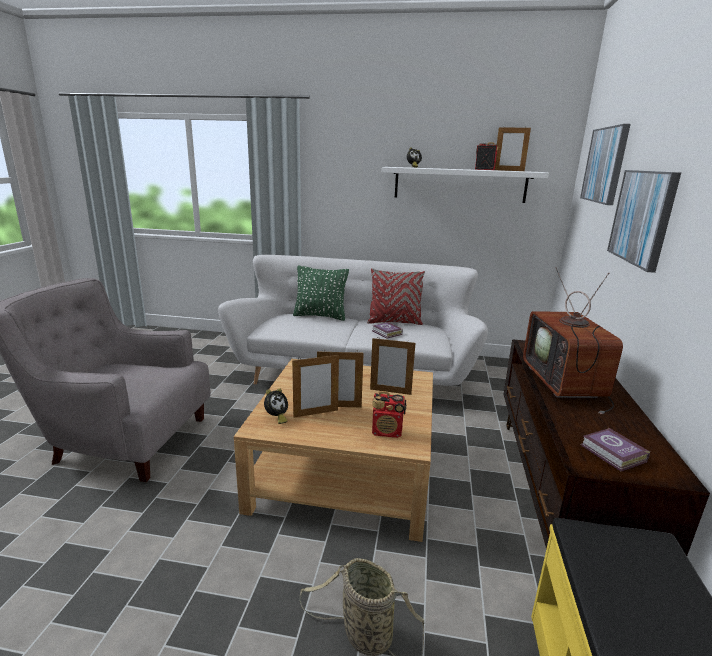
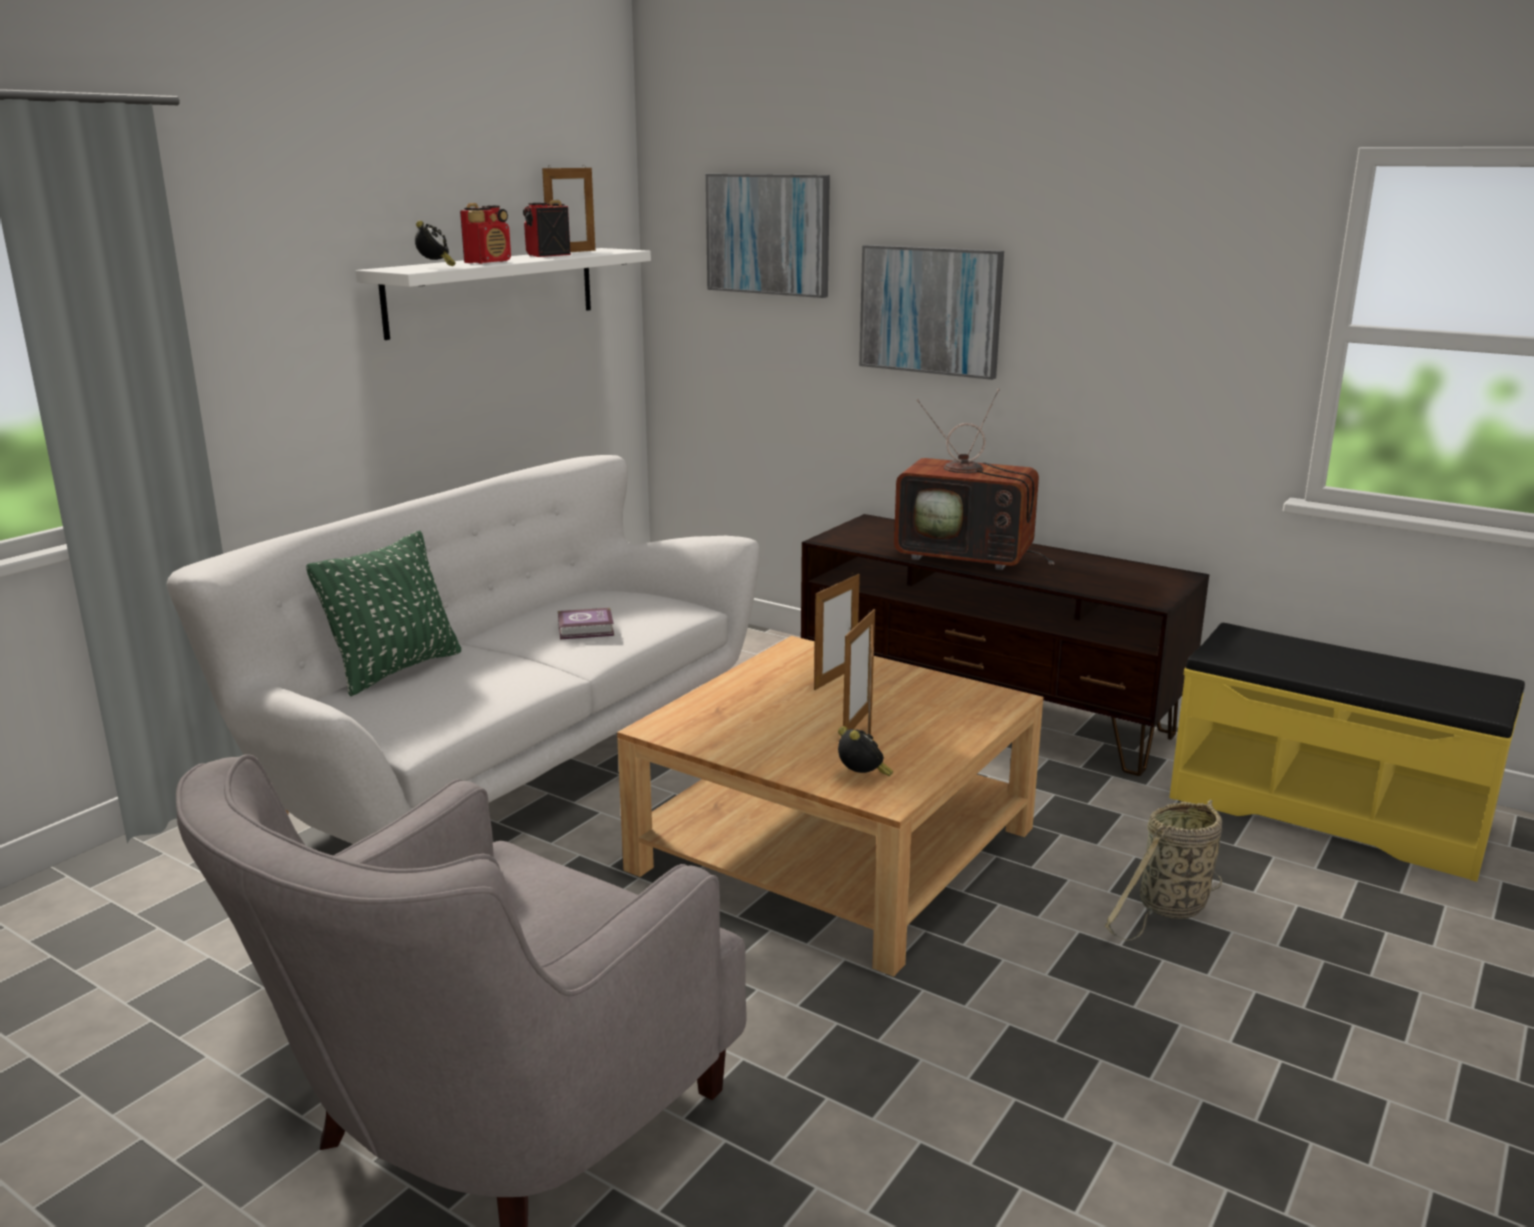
camera: 65 degrees left, 0 degrees up
red pillow [367,268,425,325] -> none
radio [372,391,406,438] -> radio moved to [460,203,511,264]
book [581,427,650,471] -> none

